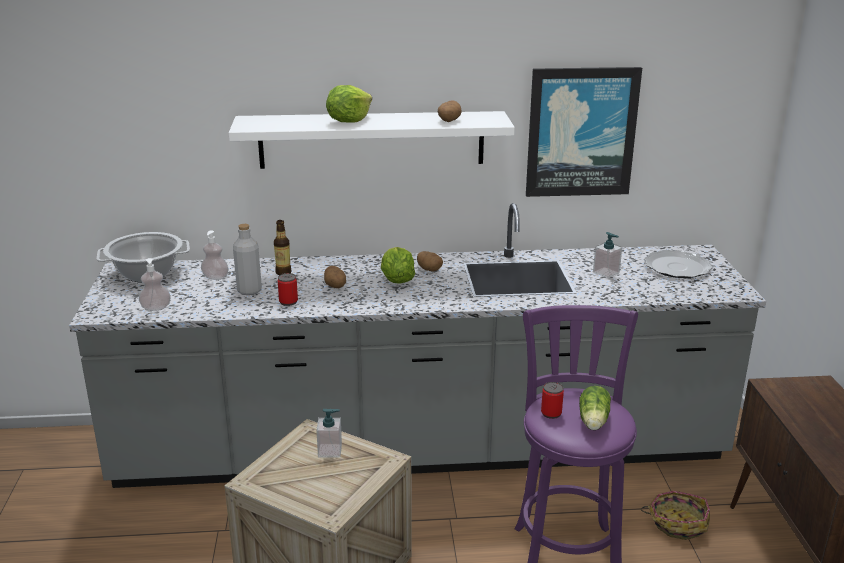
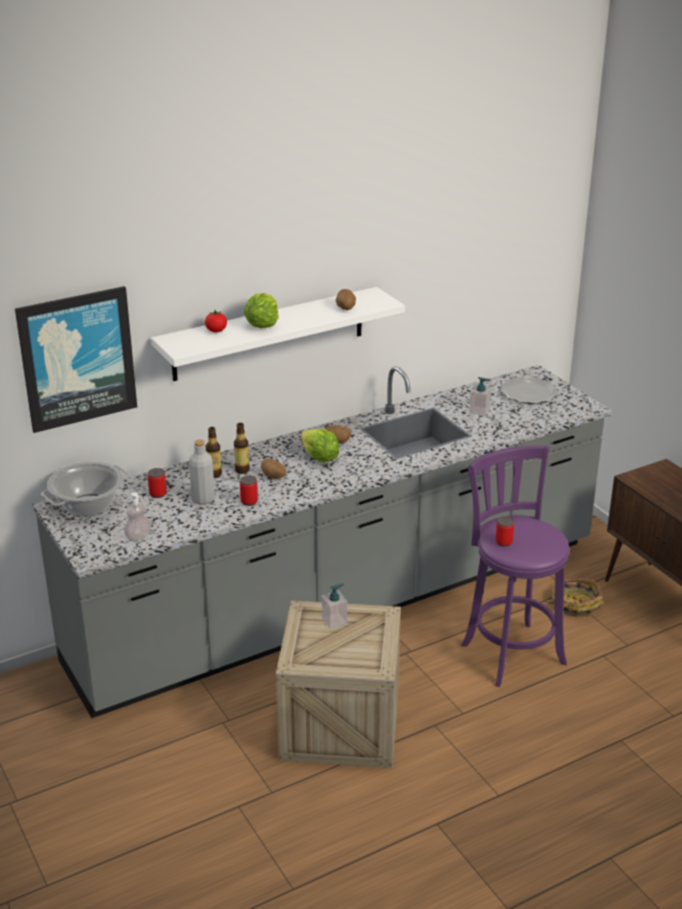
camera: 25 degrees left, 5 degrees up
soap dispenser [201,231,229,280] -> can [148,468,166,498]
picture [526,67,642,197] -> picture moved to [15,286,137,433]
lettuce [579,386,611,430] -> none
none -> tomato [205,310,227,332]
none -> bottle [234,423,250,474]

